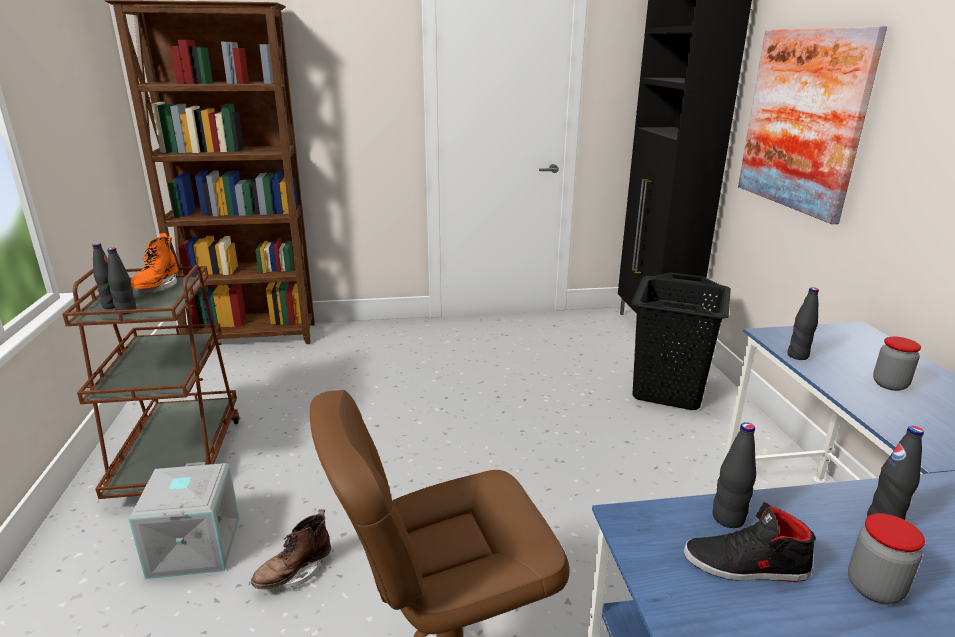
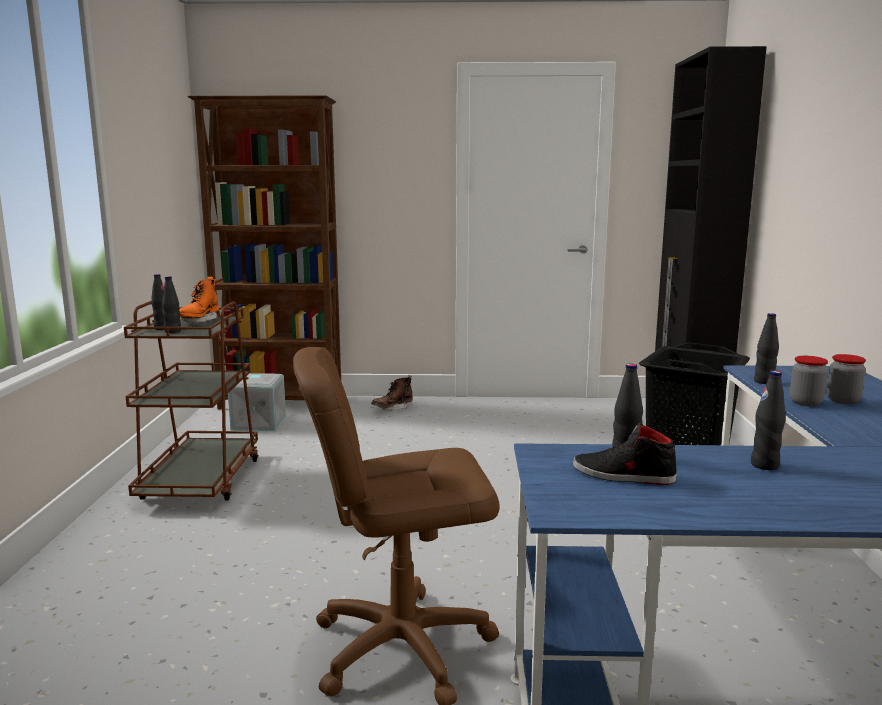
camera: 10 degrees right, 10 degrees down
grey storage box [129,462,240,579] -> grey storage box moved to [228,373,286,431]
brown boot [251,509,331,589] -> brown boot moved to [371,376,413,411]
picture [738,26,887,224] -> none
jar [848,513,925,604] -> jar moved to [790,356,828,406]

